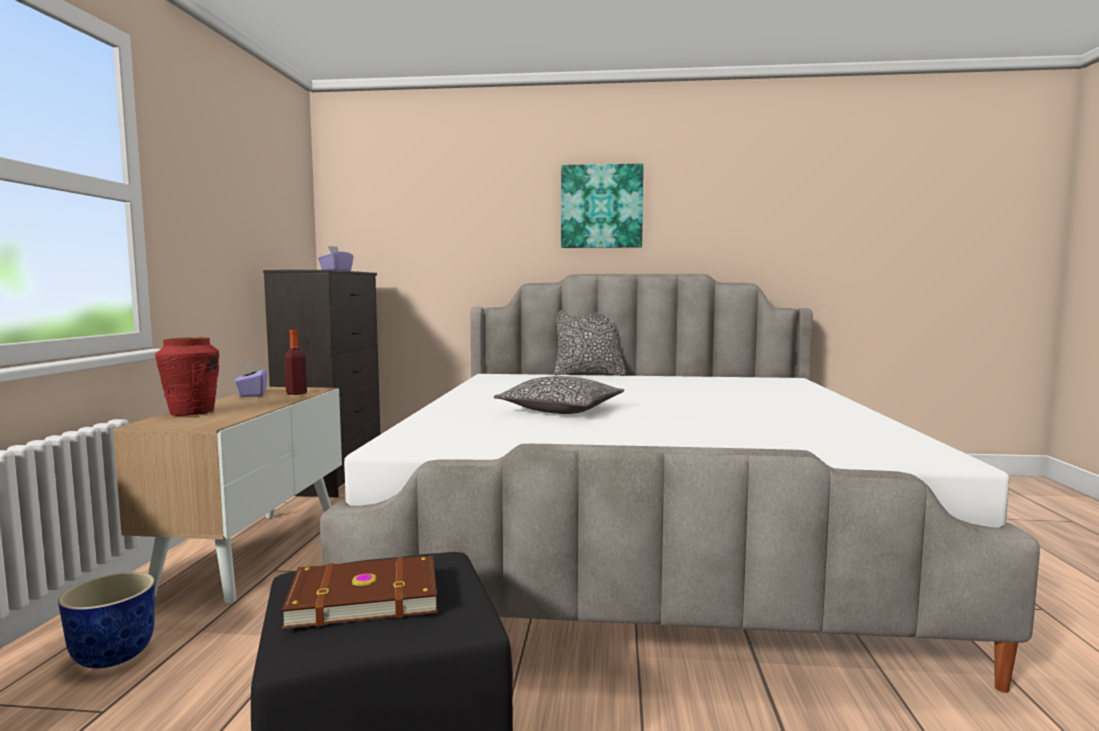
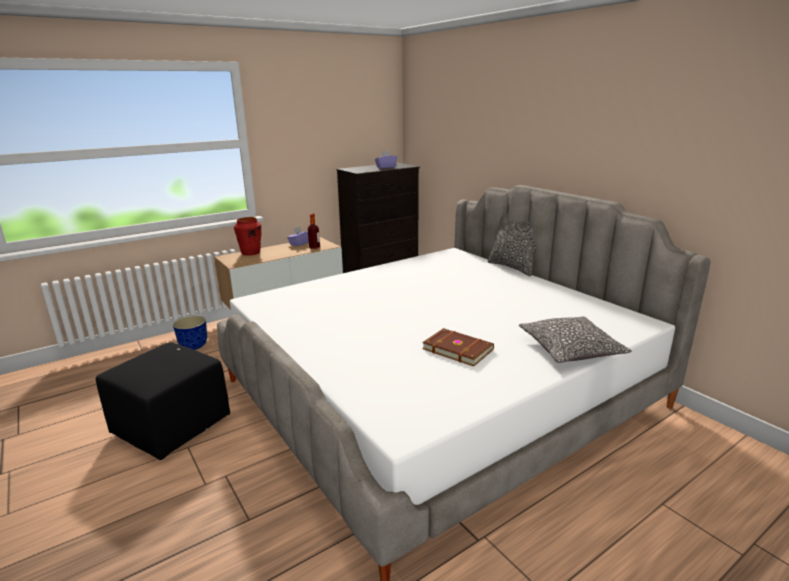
camera: 50 degrees right, 15 degrees up
brown book [281,556,437,629] -> brown book moved to [422,328,494,366]
pillow [494,376,624,414] -> pillow moved to [519,316,632,363]
picture [561,164,643,248] -> none

